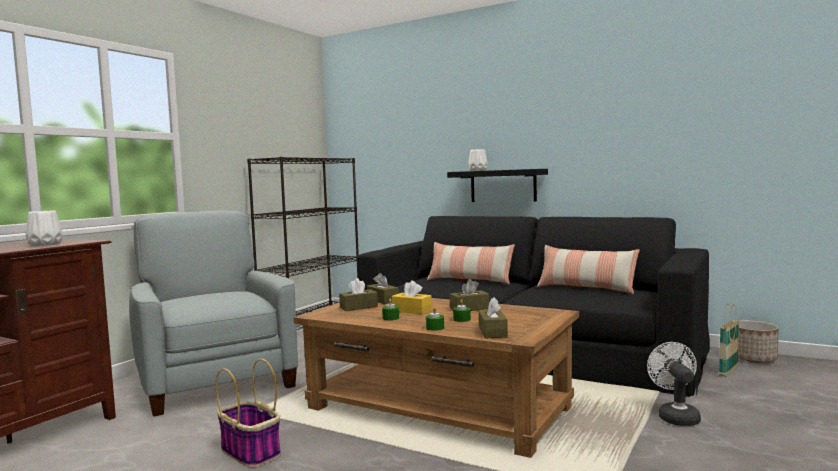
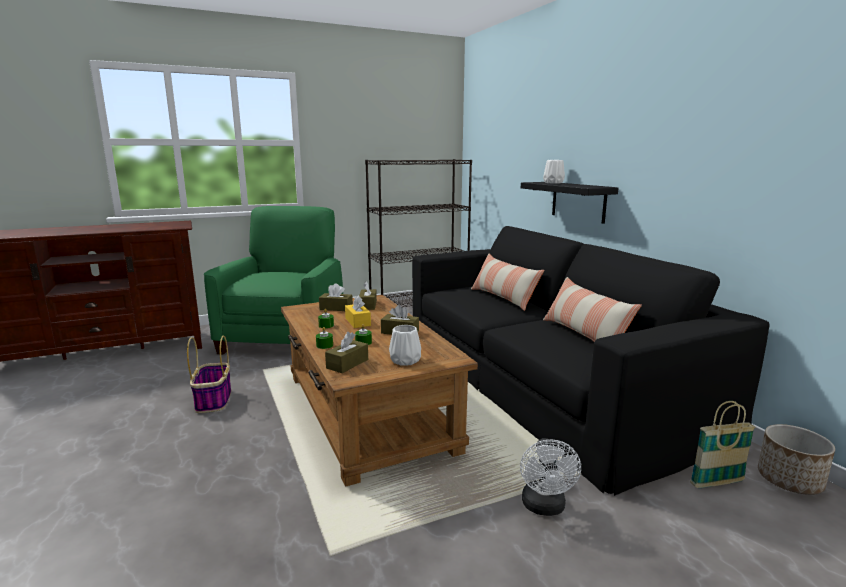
camera: 35 degrees right, 10 degrees up
white vase [25,211,63,246] -> white vase moved to [389,325,421,366]
grey armchair [129,210,298,417] -> green armchair [204,206,343,355]
white fan [647,342,701,426] -> white fan turned 150 degrees clockwise [520,438,581,516]

